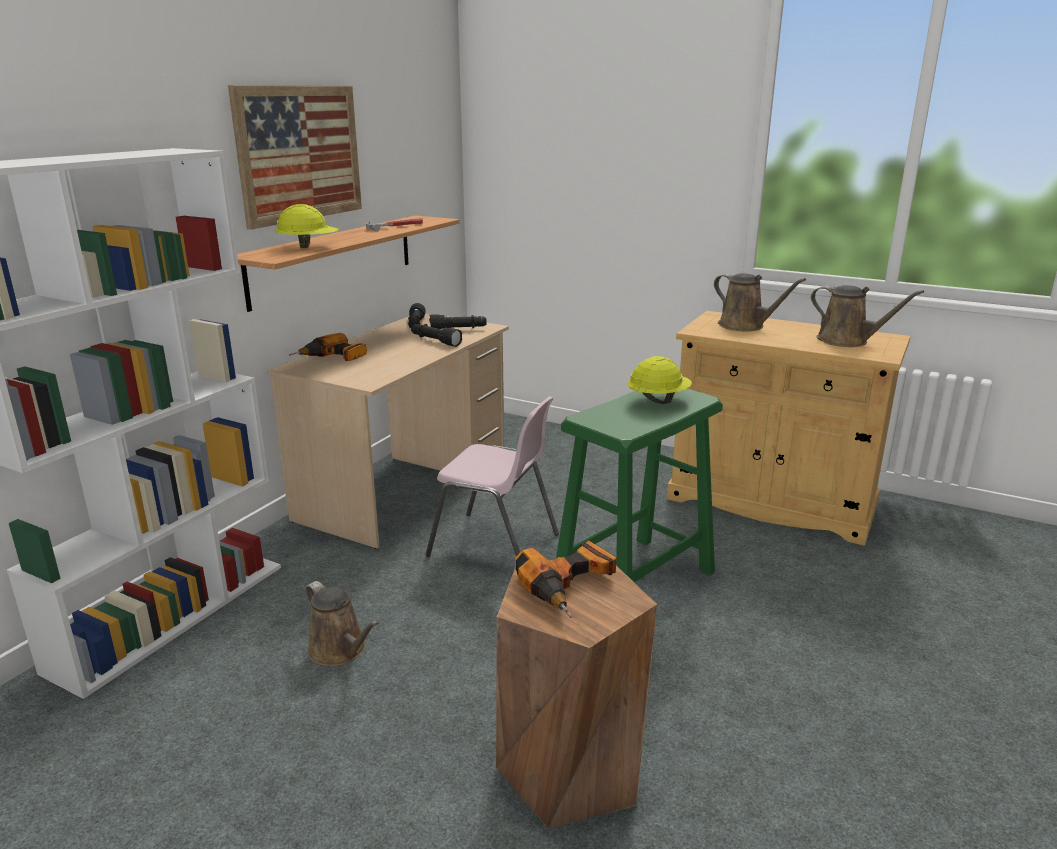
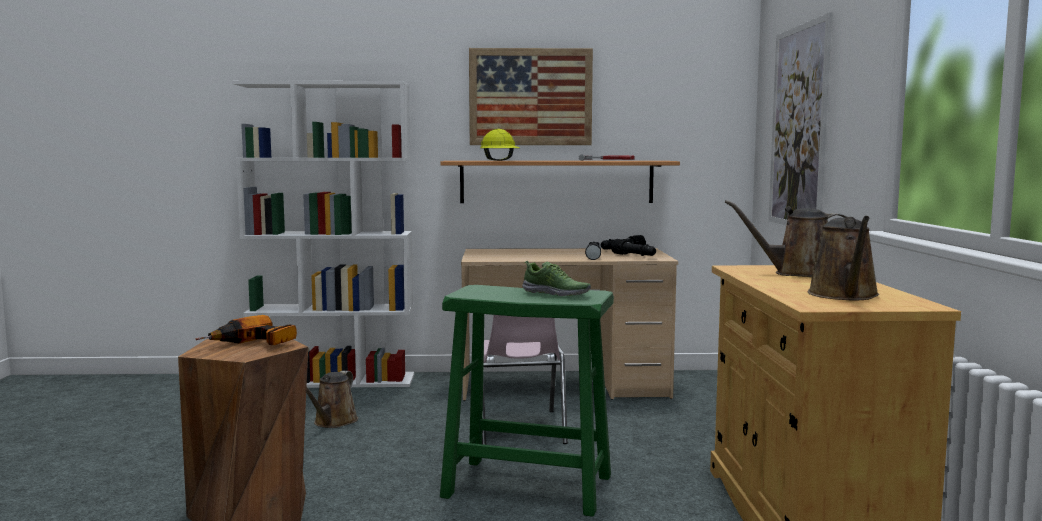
camera: 60 degrees right, 15 degrees down
power drill [289,333,367,361] -> none
yellow hard hat [627,356,692,404] -> shoe [522,261,591,296]
brown watering can [714,273,806,331] -> brown watering can turned 75 degrees clockwise [725,200,847,277]
none -> picture [769,13,832,225]

